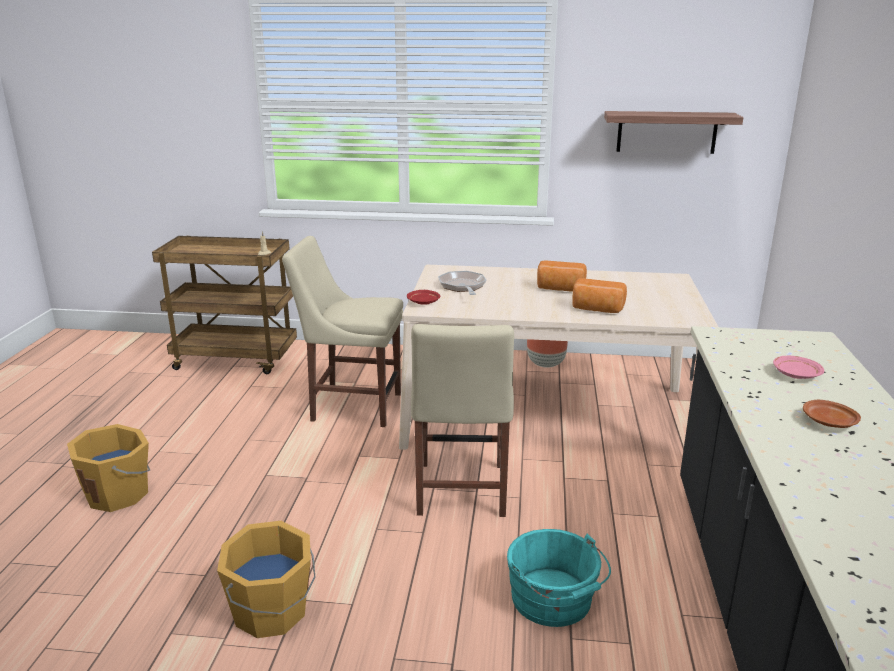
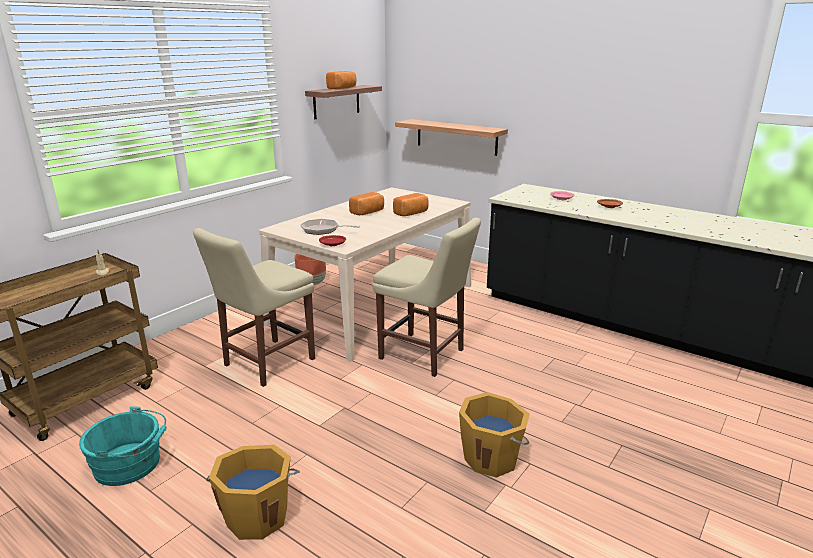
camera: 60 degrees left, 0 degrees up
turquoise bucket [507,529,611,627] -> turquoise bucket moved to [79,406,167,486]
none -> bread [326,71,356,89]
none -> shelf [395,119,508,156]

